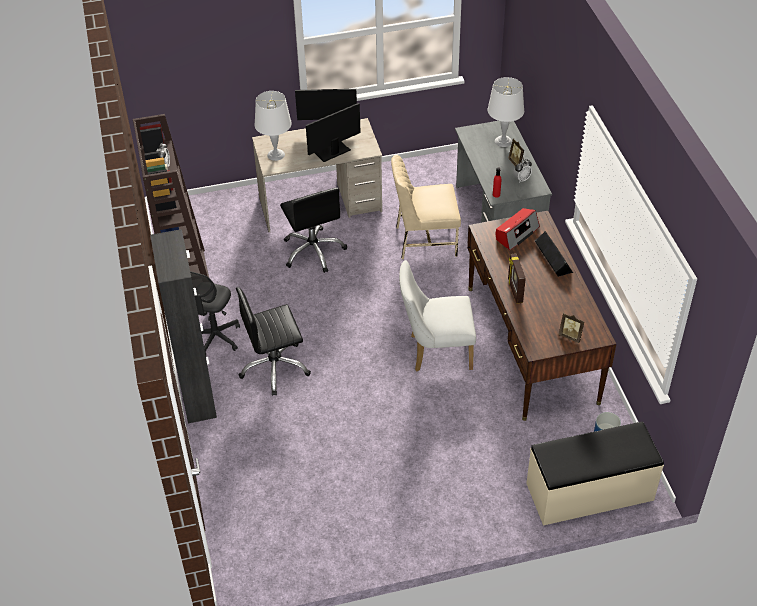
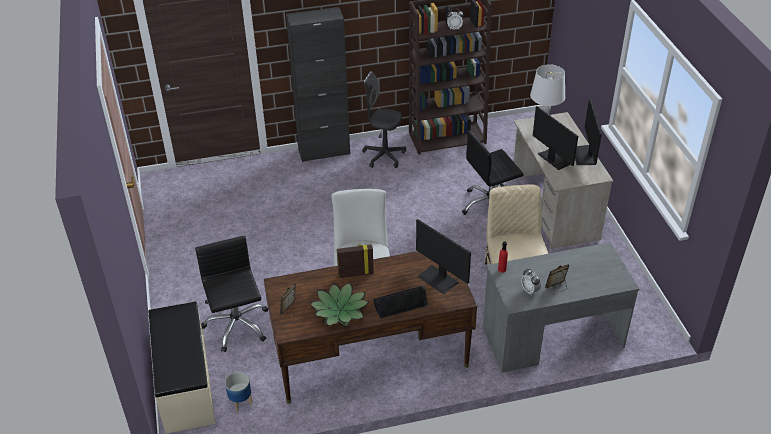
camera: 90 degrees right, 5 degrees down
black office chair [236,287,311,396] -> black office chair moved to [195,236,268,352]
white table lamp [487,77,524,147] -> none
radio [496,208,540,250] -> monitor [416,219,471,295]
none -> potted plant [309,282,369,327]

